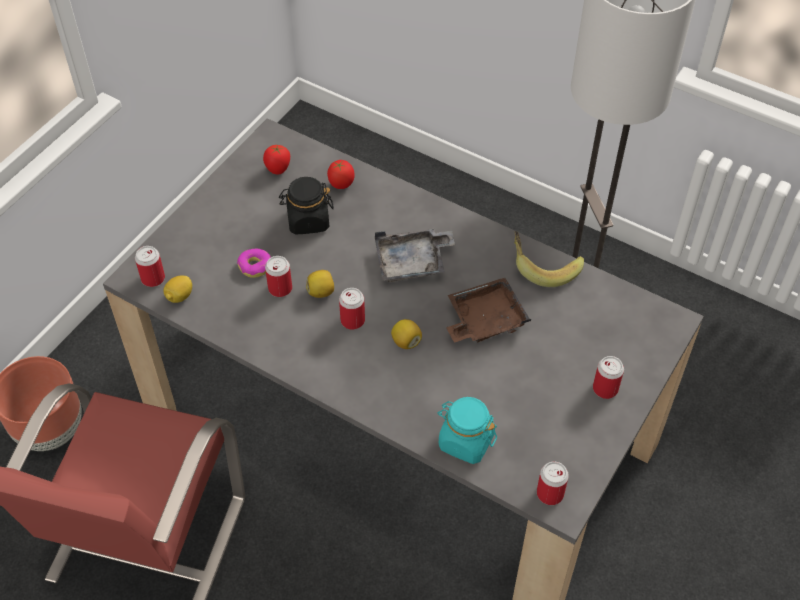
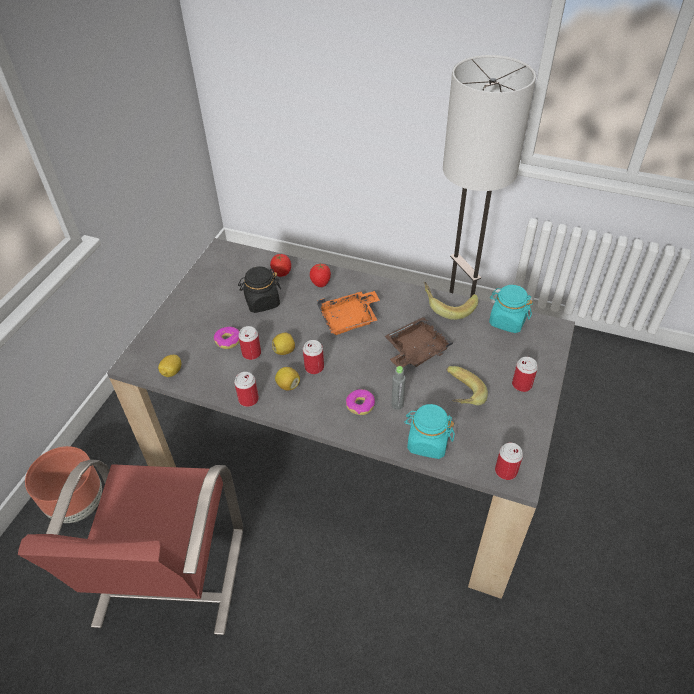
camera: 10 degrees left, 5 degrees down
can [135,246,165,287] -> can moved to [234,372,259,407]
tomato [263,145,290,175] -> tomato moved to [310,264,331,287]
grey tray [375,229,455,282] -> orange tray [317,291,380,335]
lemon [391,319,422,349] -> lemon moved to [275,367,300,391]
none -> donut [346,389,375,415]
none -> grey bottle [391,366,405,410]
none -> banana [446,366,488,405]
none -> turquoise jar [489,285,533,333]

